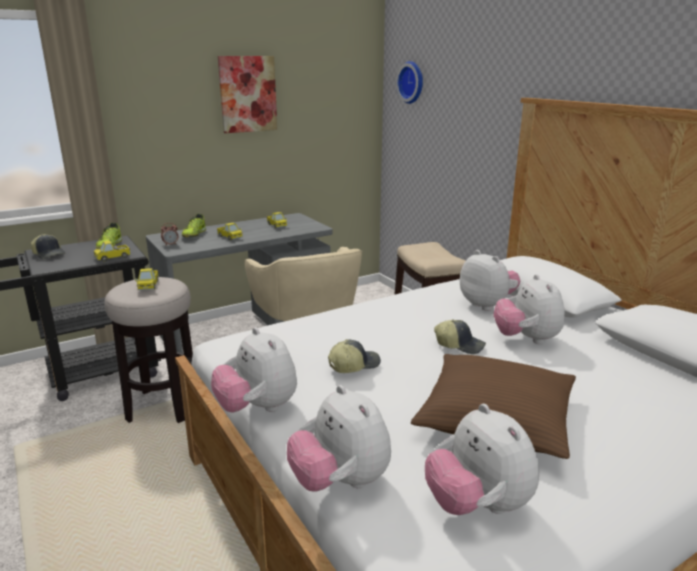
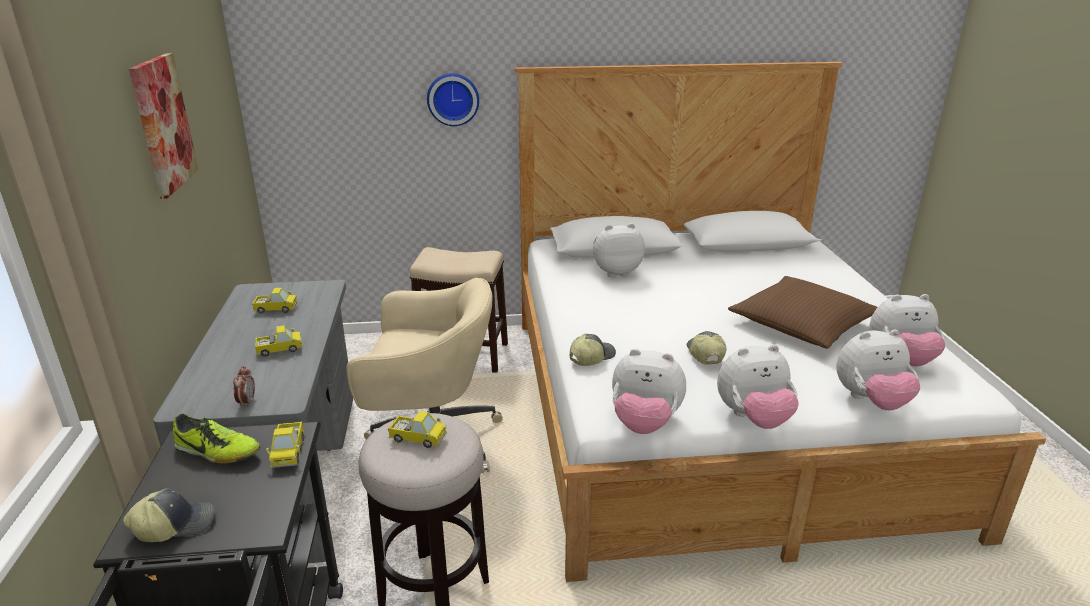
camera: 65 degrees left, 5 degrees up
shoe [182,214,206,237] -> none
wall clock [396,61,423,104] -> wall clock moved to [427,73,479,126]
cap [434,319,486,354] -> cap moved to [570,334,616,366]
plush toy [494,274,565,344] -> plush toy moved to [612,349,686,434]

